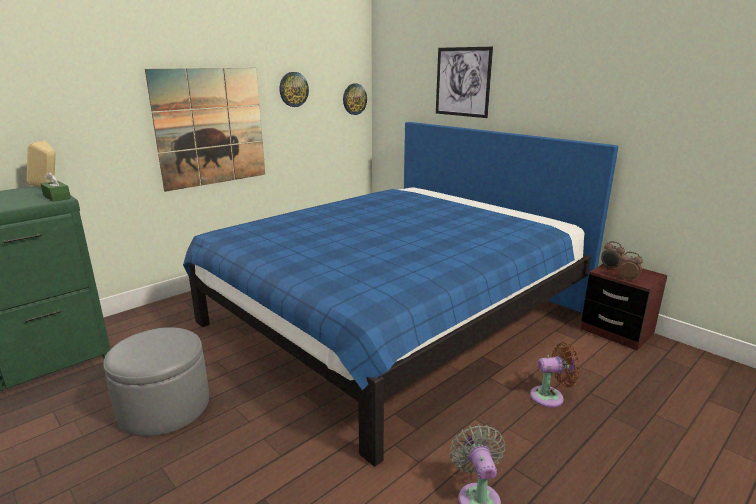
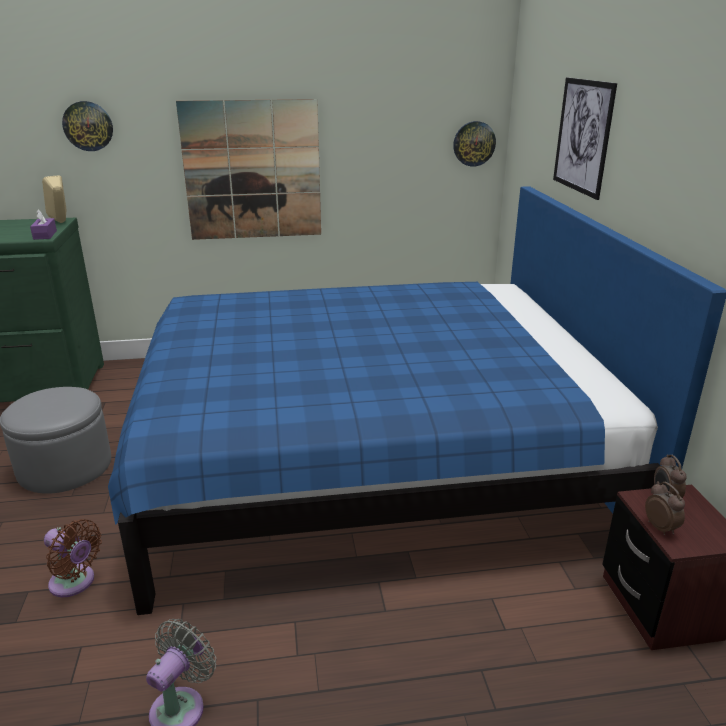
camera: 35 degrees right, 5 degrees up
green tissue box [41,172,71,202] -> purple tissue box [30,209,57,240]
wall clock [279,72,309,107] -> wall clock moved to [62,101,113,151]
brown fan [530,342,580,408] -> brown fan moved to [44,519,102,597]

